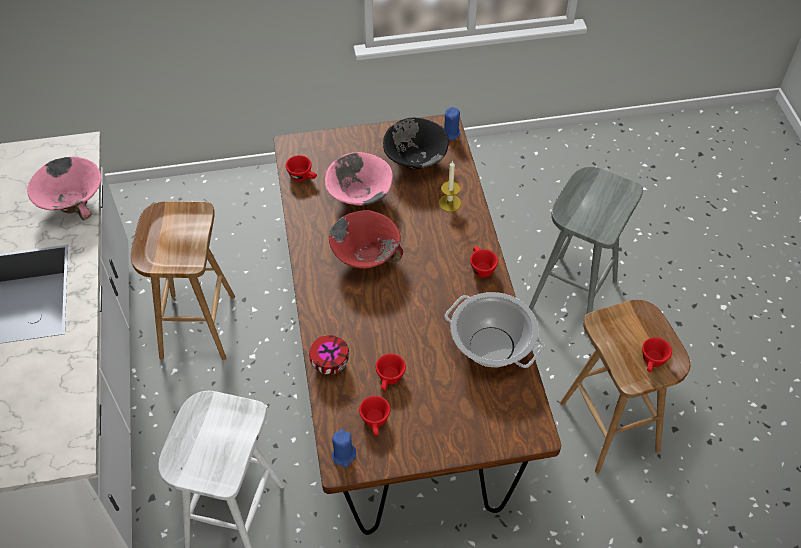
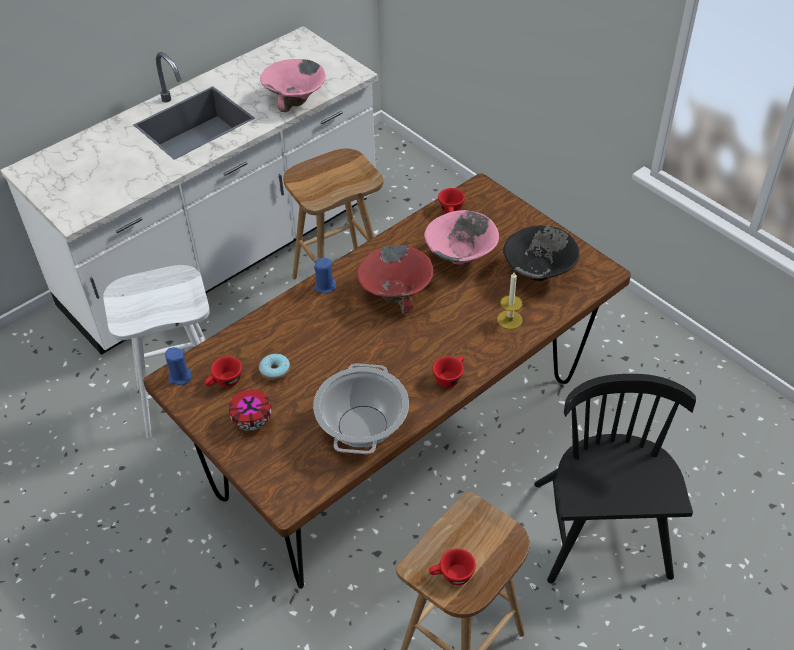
camera: 60 degrees right, 5 degrees down
bowl [309,335,349,375] -> bowl moved to [229,389,271,431]
red cup [376,354,406,391] -> donut [259,354,290,381]
blue candle [444,107,460,140] -> blue candle moved to [314,257,337,293]
grey stool [529,167,643,335] -> black chair [534,374,696,584]

